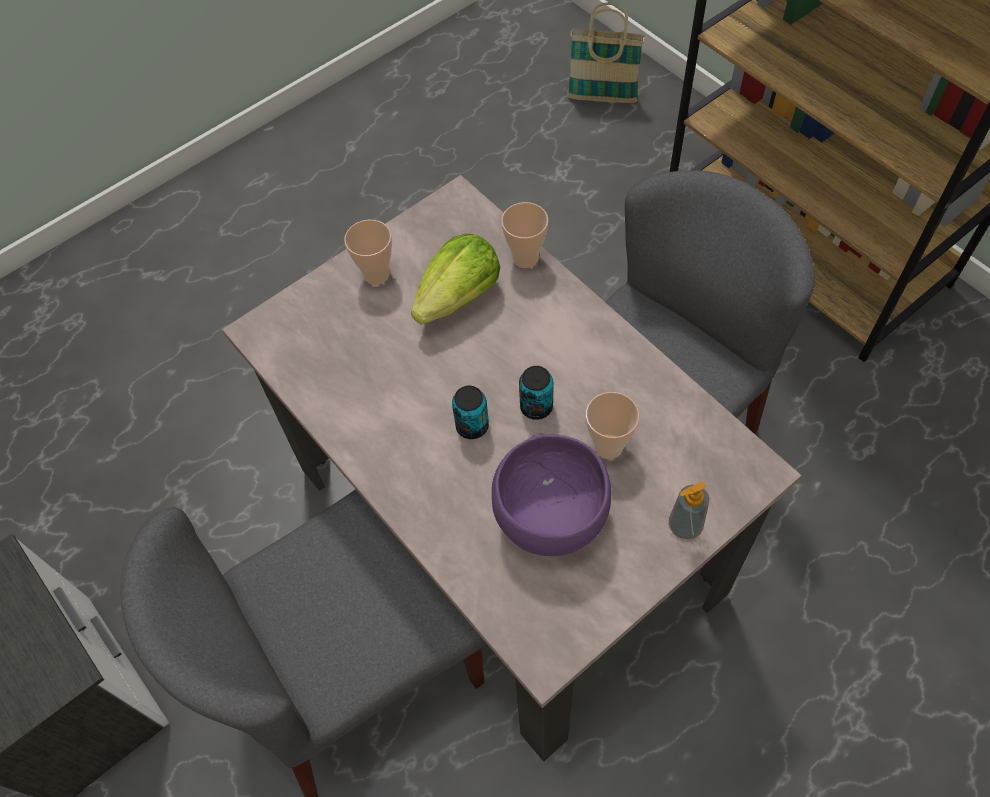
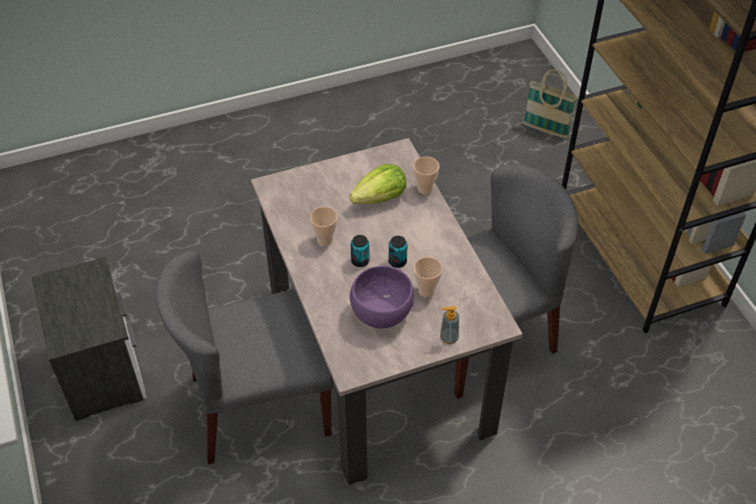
camera: 15 degrees right, 10 degrees down
cup [344,220,392,285] -> cup moved to [310,207,338,246]

